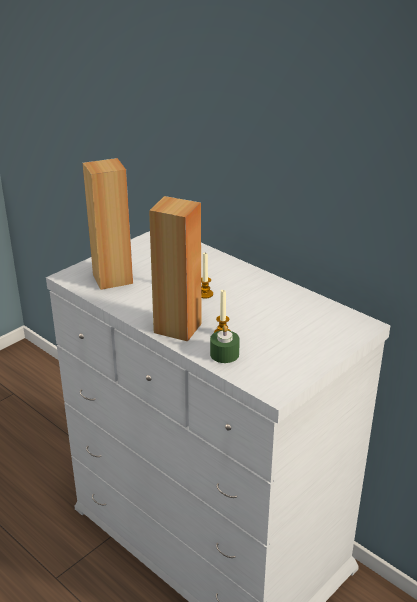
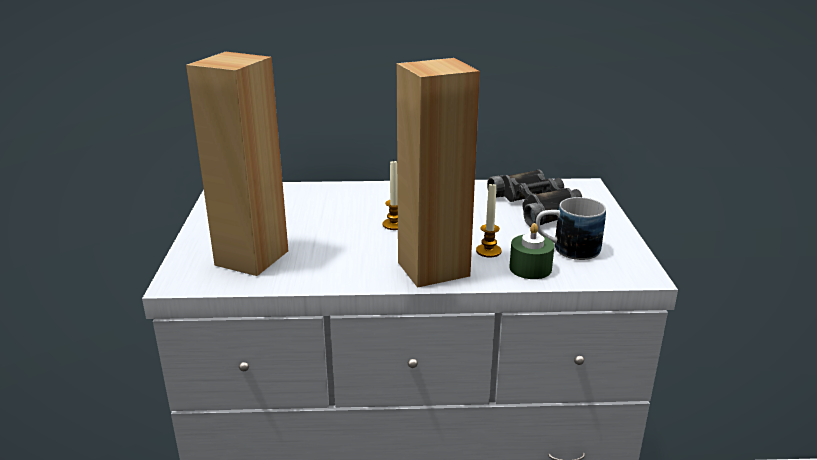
camera: 45 degrees left, 5 degrees down
none -> black binoculars [487,170,582,227]
none -> mug [536,197,606,260]

